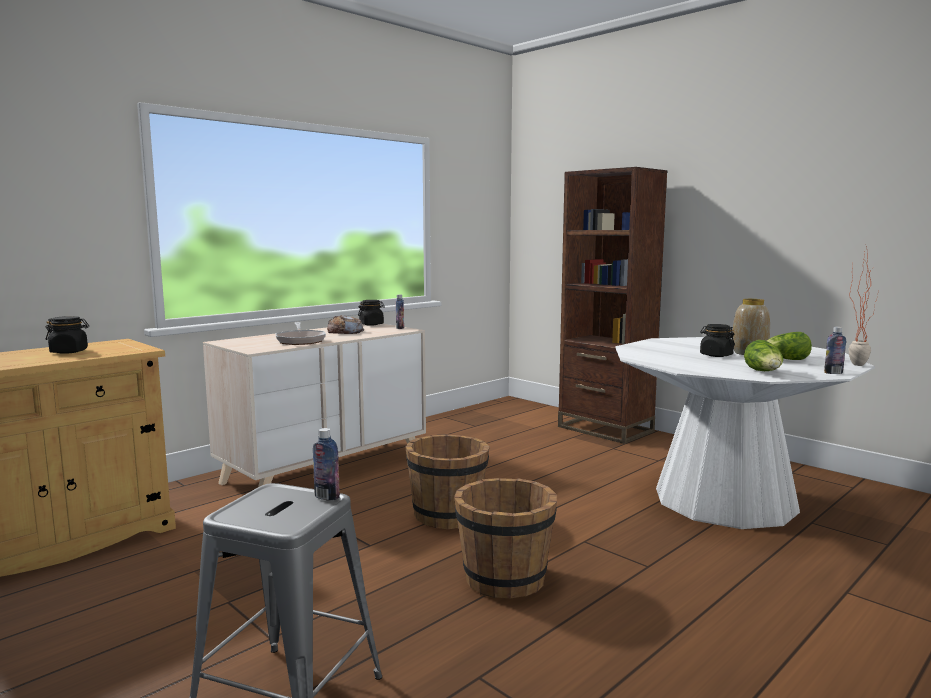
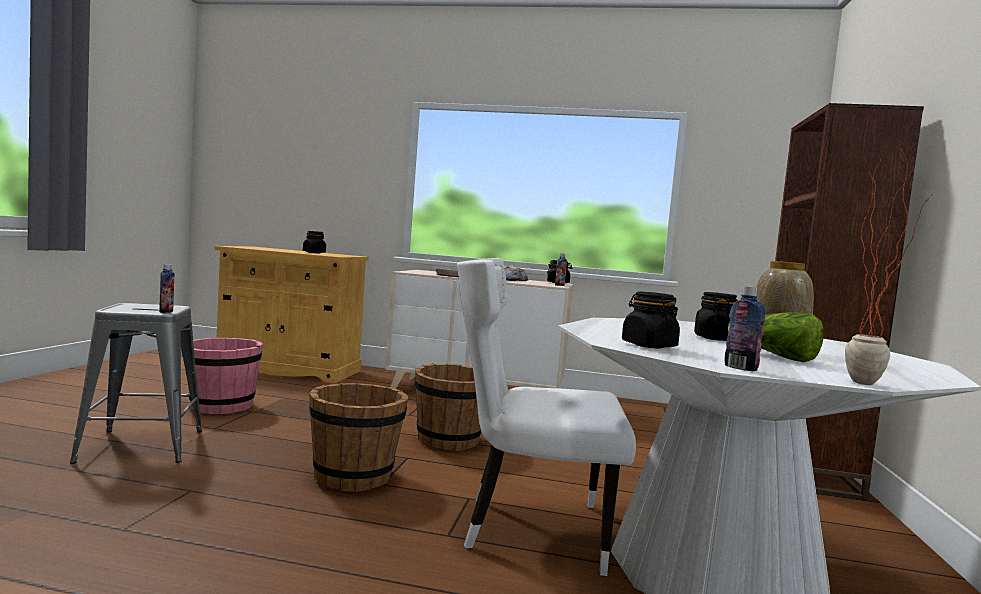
camera: 55 degrees right, 5 degrees down
lettuce [744,340,783,371] -> black jar [622,292,680,348]
none -> pink bucket [188,338,263,414]
none -> white chair [457,258,636,576]

